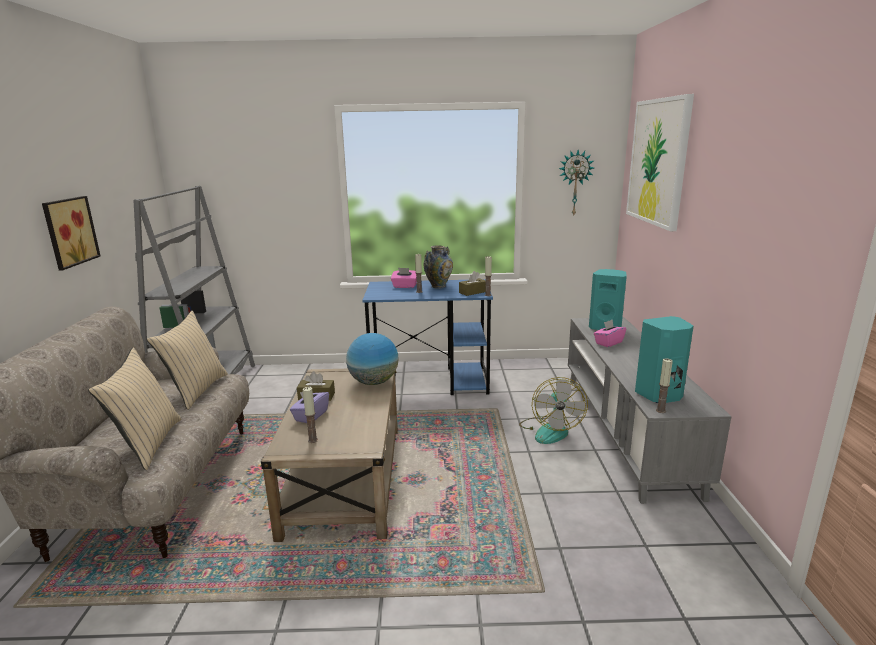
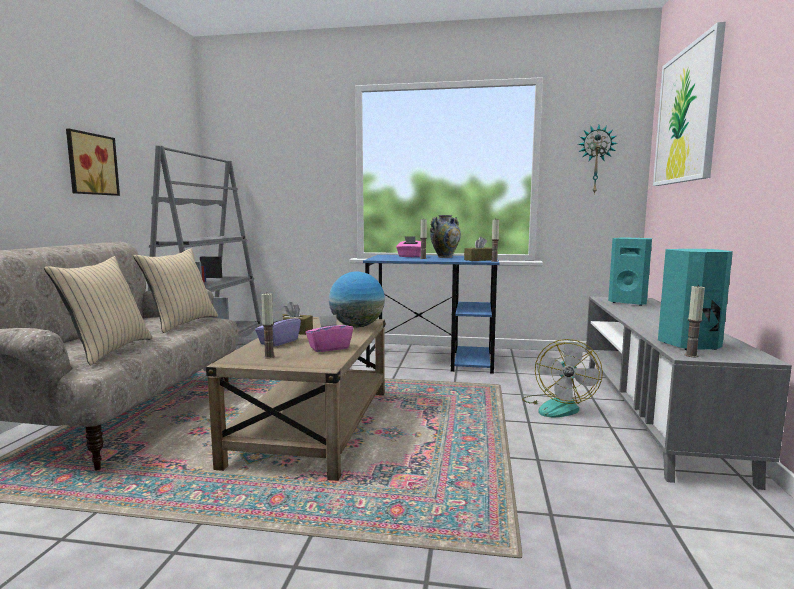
camera: 10 degrees right, 10 degrees down
pink tissue box [594,319,626,347] -> pink tissue box moved to [306,315,353,352]

